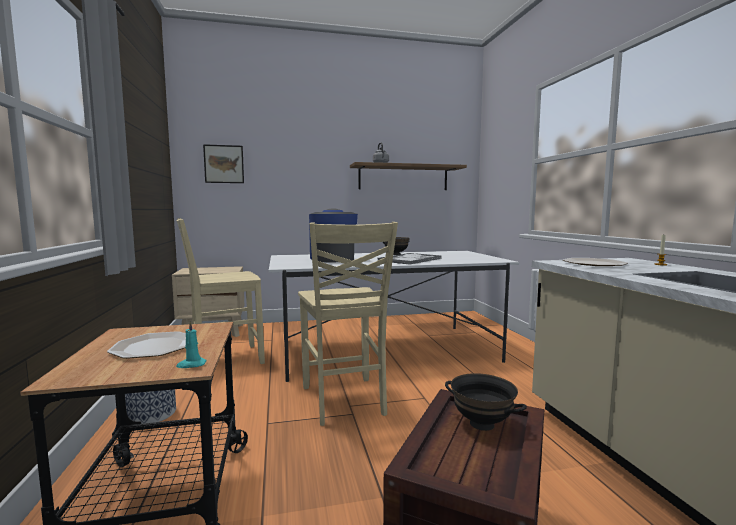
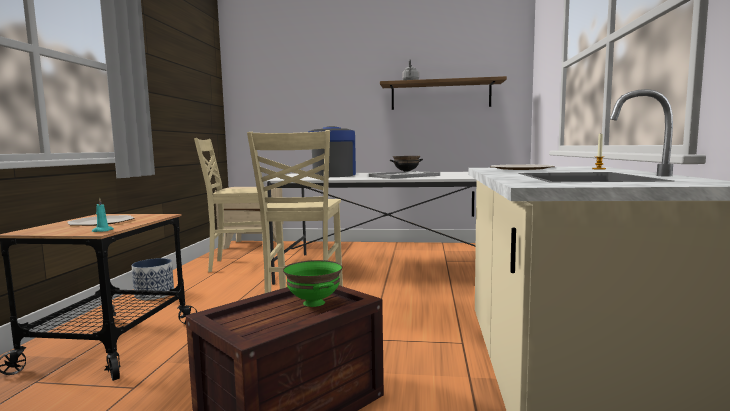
camera: 20 degrees right, 0 degrees up
picture [203,144,244,183] -> none
black bowl [445,373,527,431] -> green bowl [283,260,342,307]

